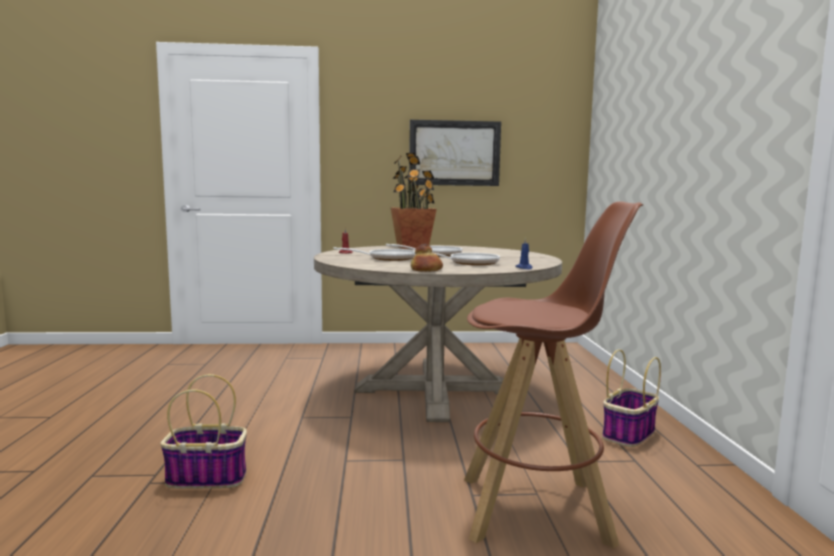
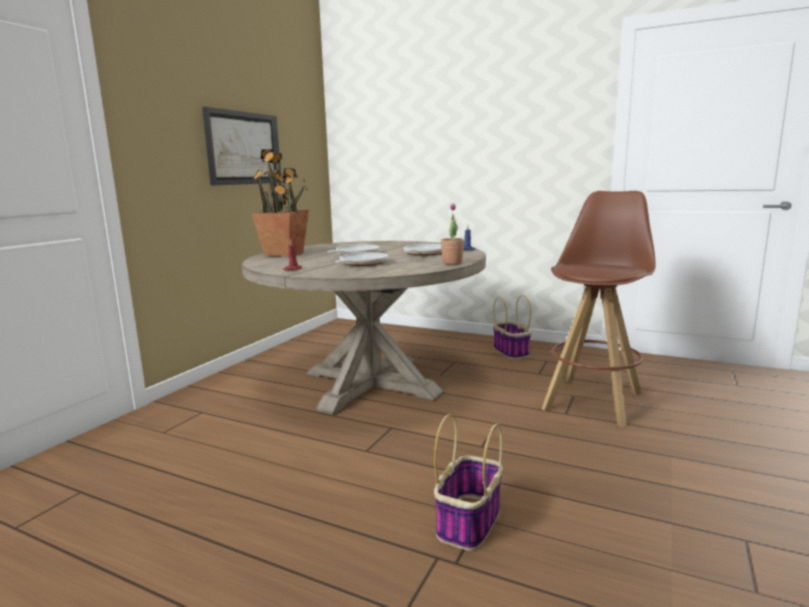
camera: 60 degrees left, 5 degrees up
bread [411,244,443,271] -> potted plant [441,203,464,265]

